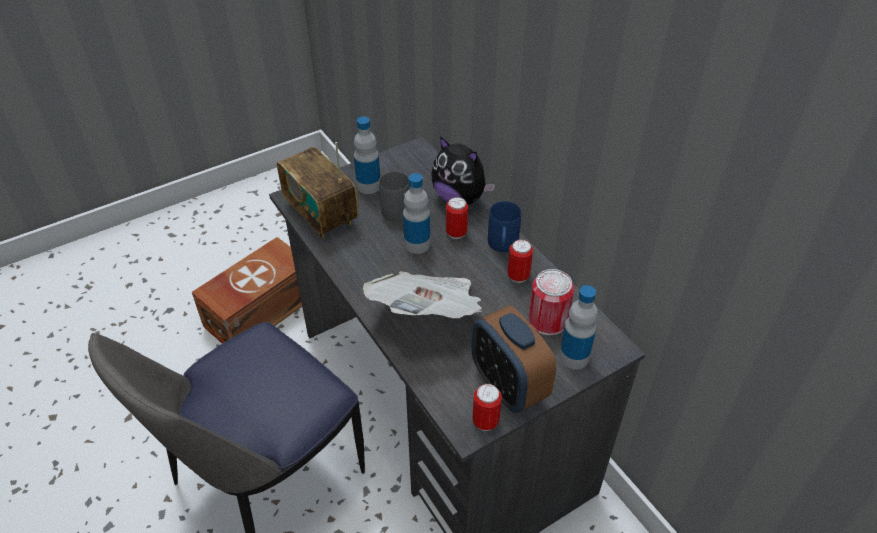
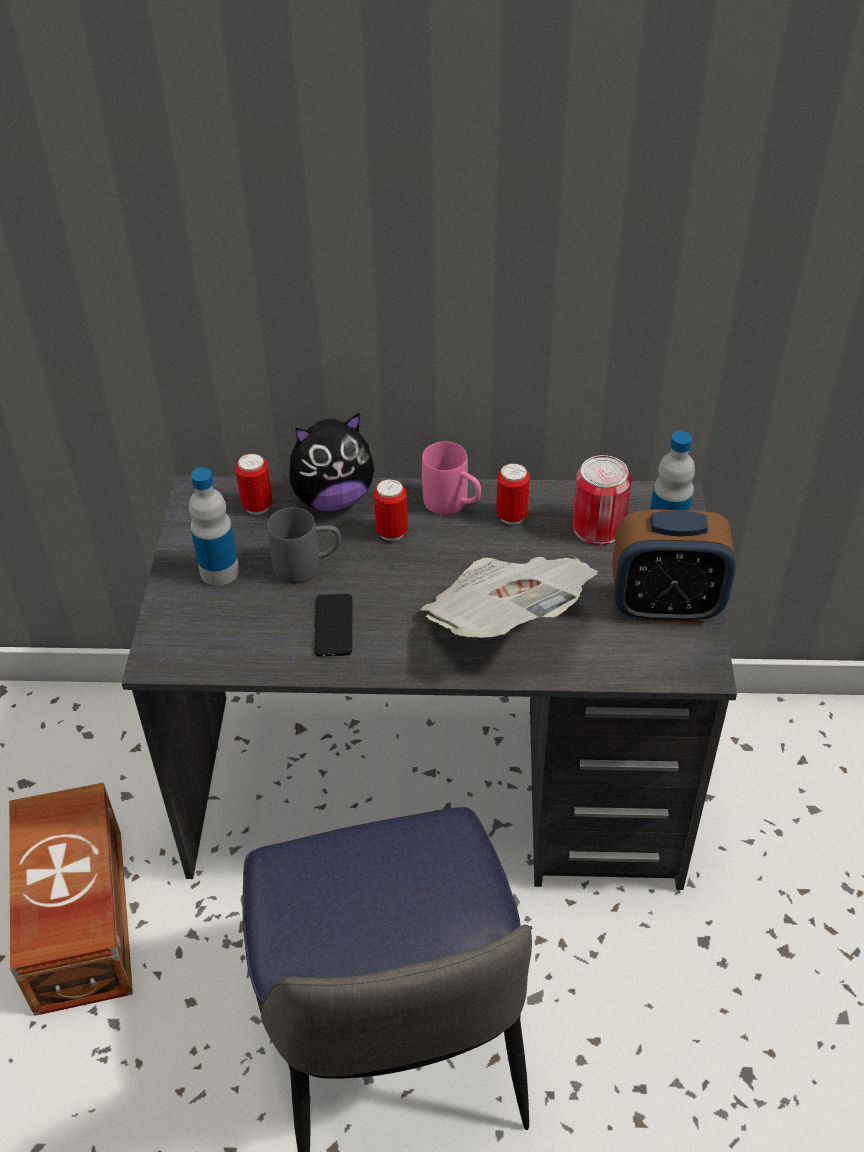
camera: 55 degrees left, 0 degrees up
radio [277,142,359,239] -> none
bottle [403,173,430,254] -> none
can [473,384,502,431] -> can moved to [236,453,272,514]
blue mug [488,201,521,252] -> pink mug [422,441,481,515]
none -> phone [314,594,353,656]

